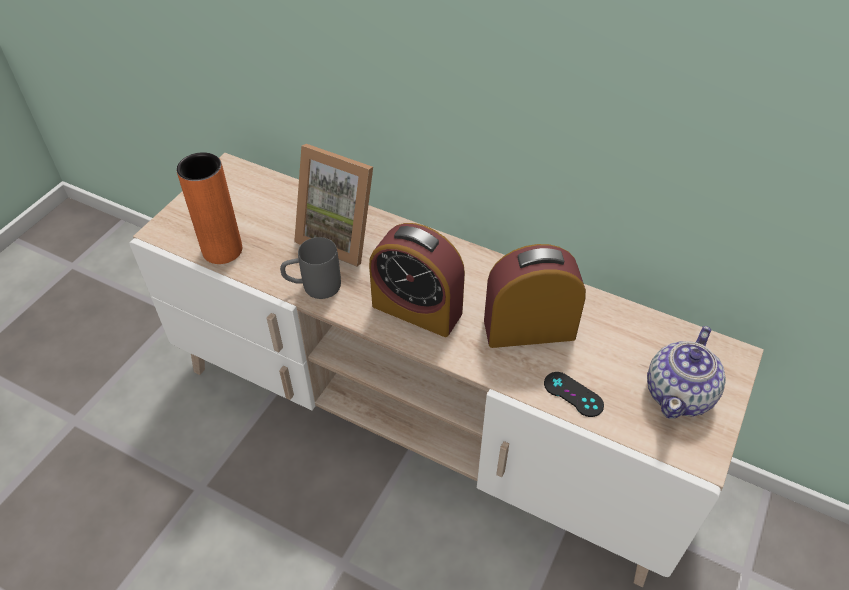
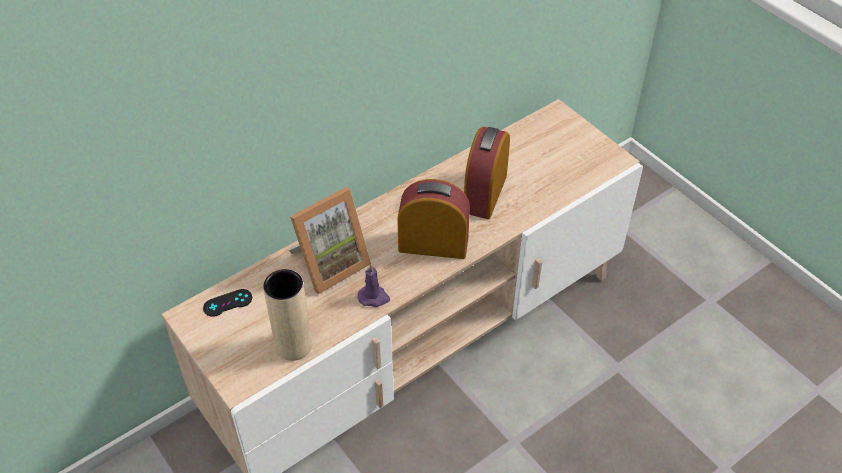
camera: 65 degrees left, 0 degrees up
orange vase [176,152,242,264] -> beige vase [263,269,312,361]
grey mug [280,237,341,299] -> purple candle [358,264,390,307]
alarm clock [369,223,465,337] -> alarm clock turned 135 degrees counterclockwise [397,179,470,259]
black game controller [544,372,604,417] -> black game controller moved to [203,289,252,317]
teapot [647,326,726,419] -> none

